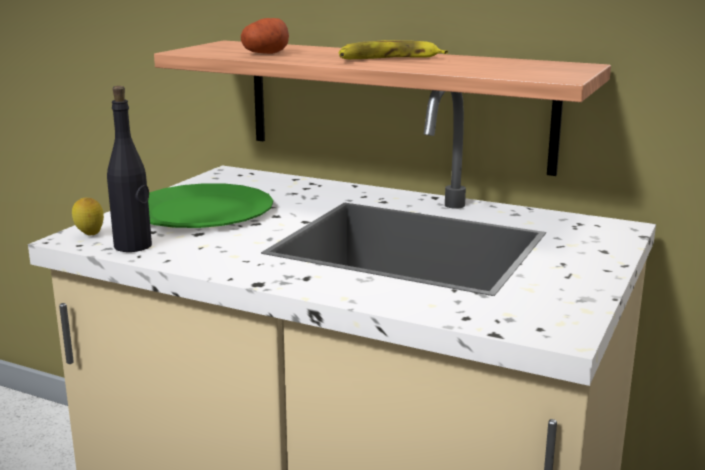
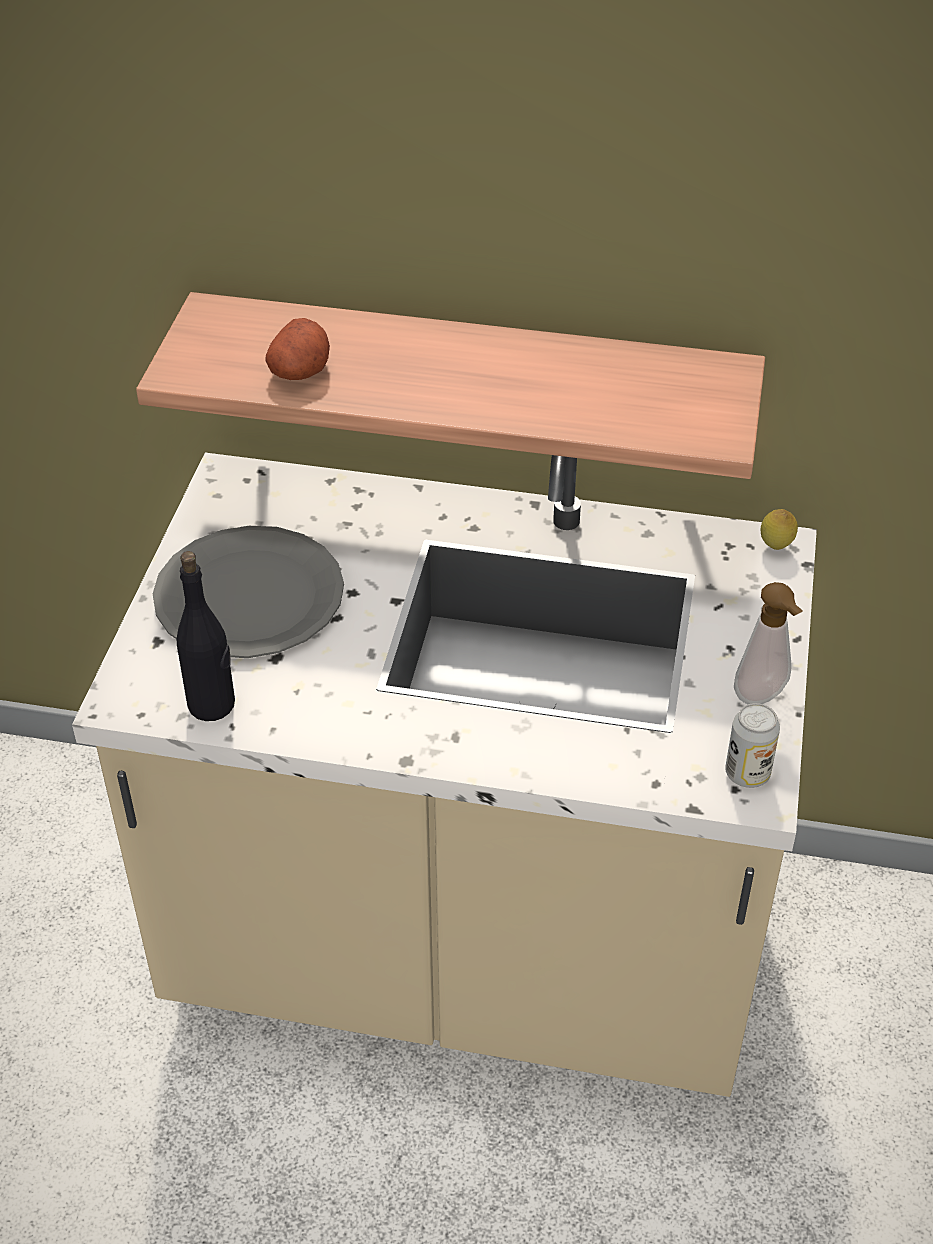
camera: 15 degrees left, 25 degrees up
lemon [72,197,104,236] -> lemon moved to [761,509,798,550]
green plate [148,183,273,228] -> grey plate [153,526,344,658]
banana [339,40,448,59] -> none
none -> can [725,703,780,788]
none -> soap dispenser [734,582,803,704]

